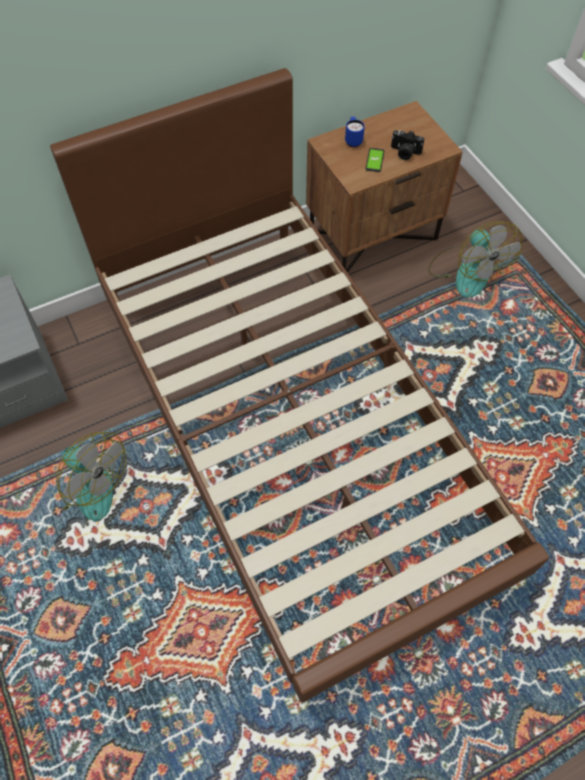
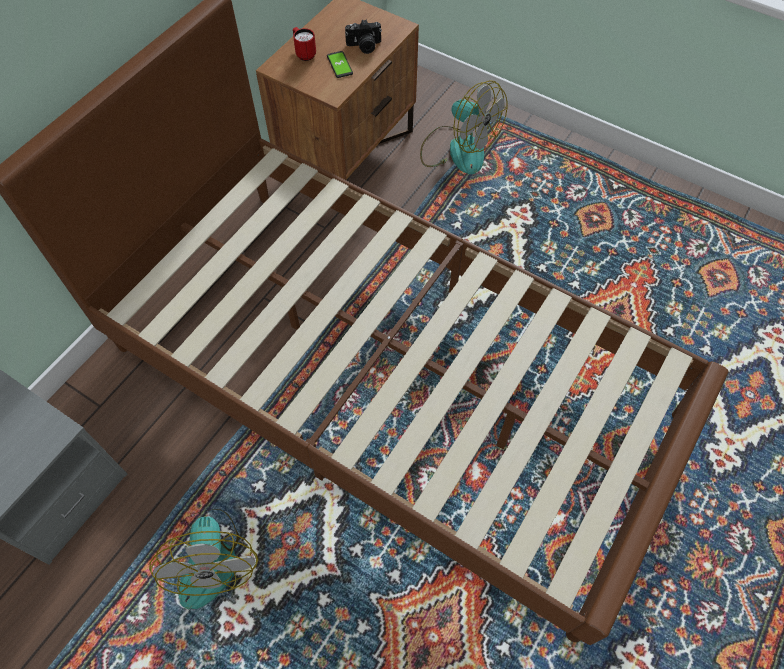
camera: 30 degrees left, 0 degrees up
fan [48,432,126,521] -> fan turned 75 degrees clockwise [149,509,258,609]
blue mug [345,117,365,147] -> red mug [293,27,316,61]

